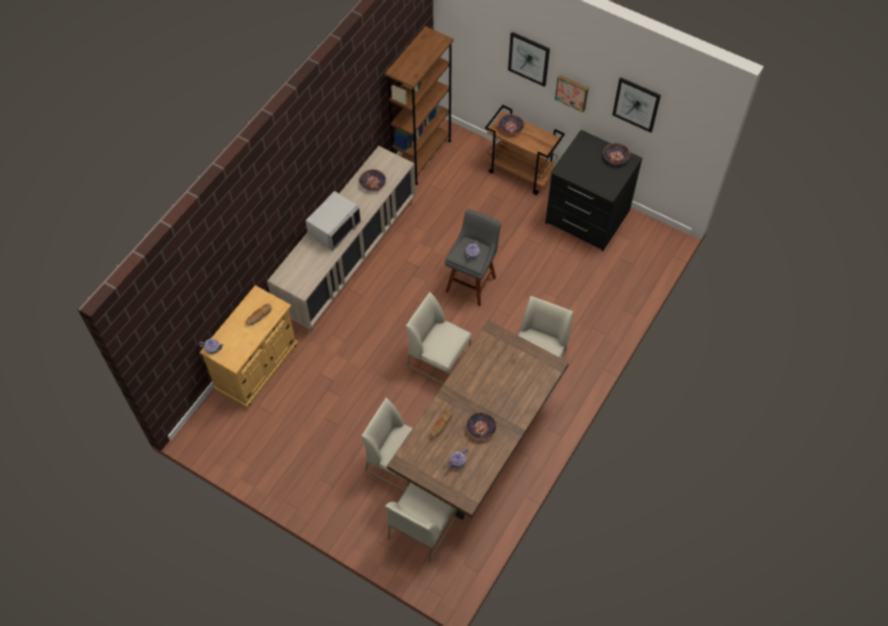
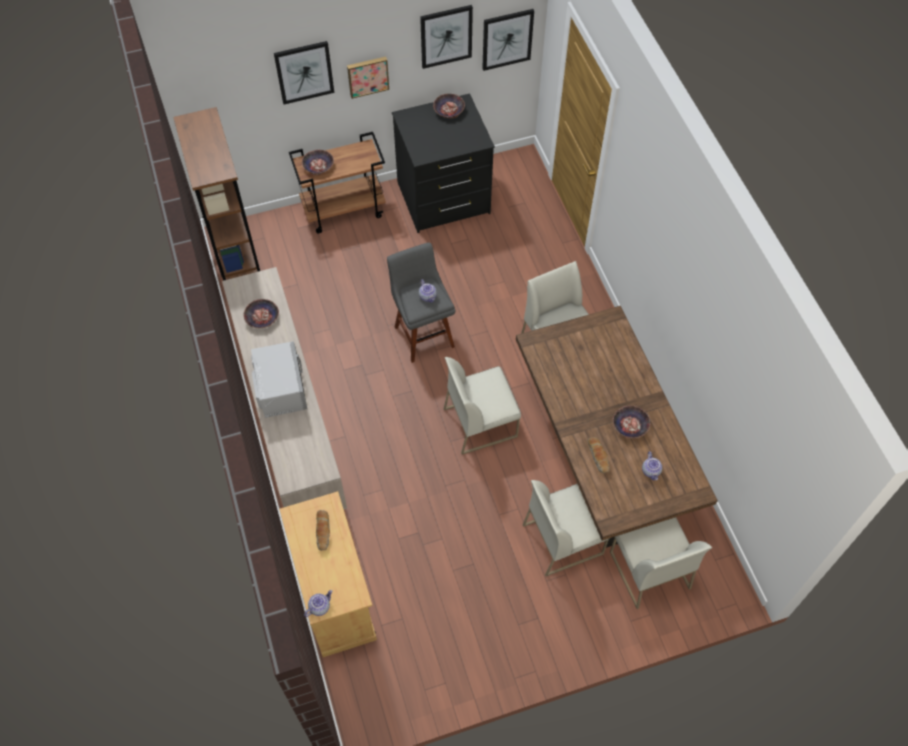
camera: 50 degrees left, 0 degrees up
none -> picture [482,9,534,71]

